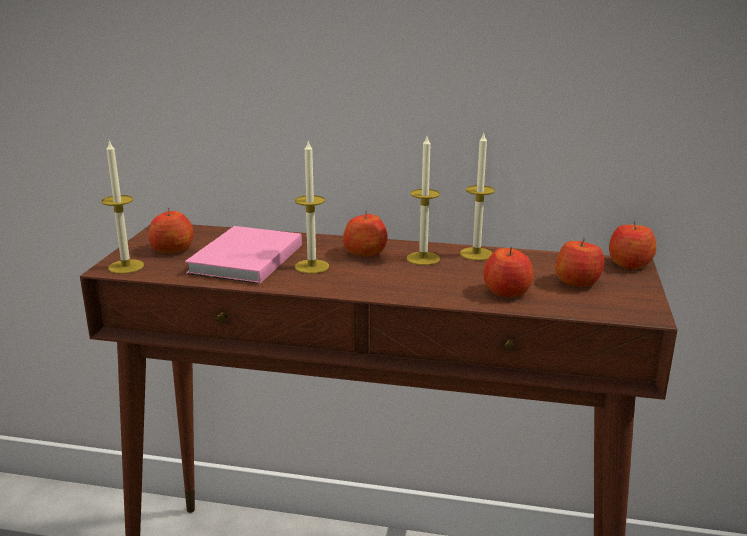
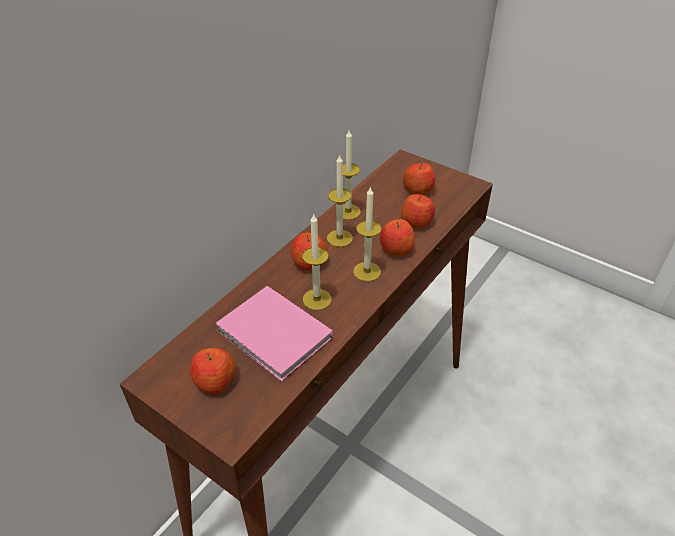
camera: 65 degrees left, 20 degrees up
candle [102,140,144,274] -> candle moved to [353,186,381,282]
apple [609,221,657,269] -> apple moved to [380,219,415,256]

